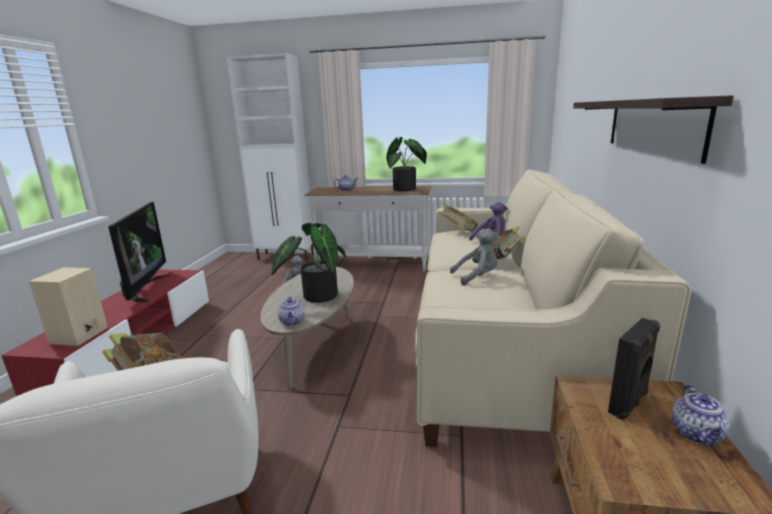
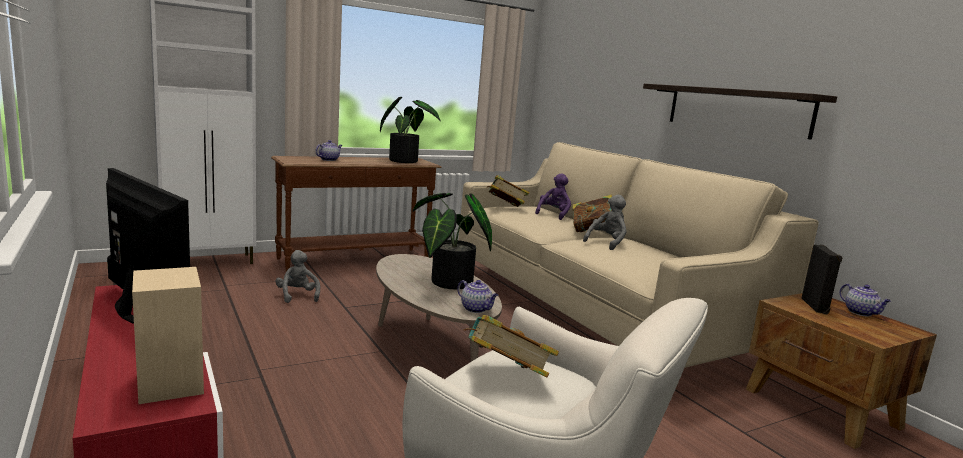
camera: 40 degrees left, 5 degrees down
white console table [305,186,431,271] -> brown console table [271,156,441,271]

